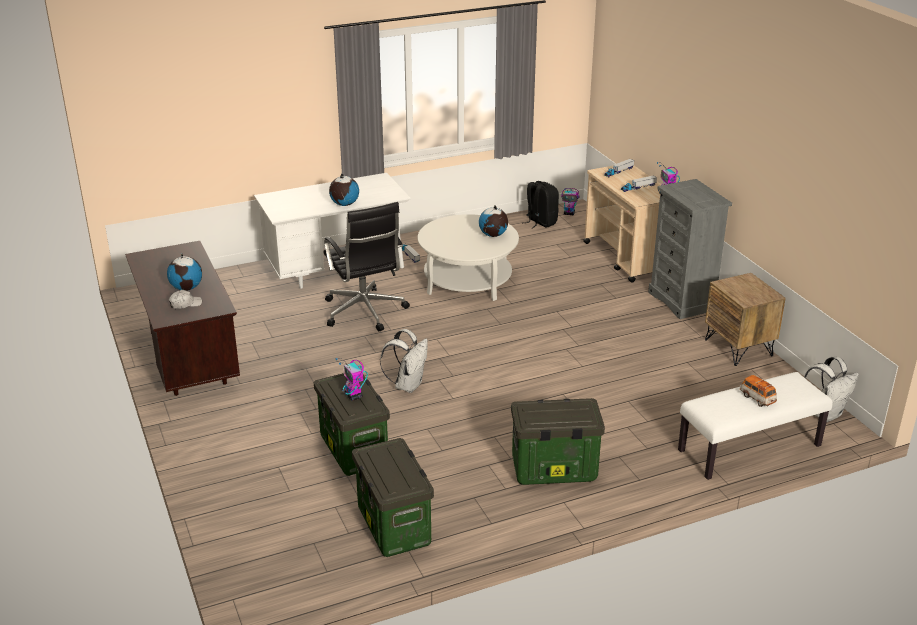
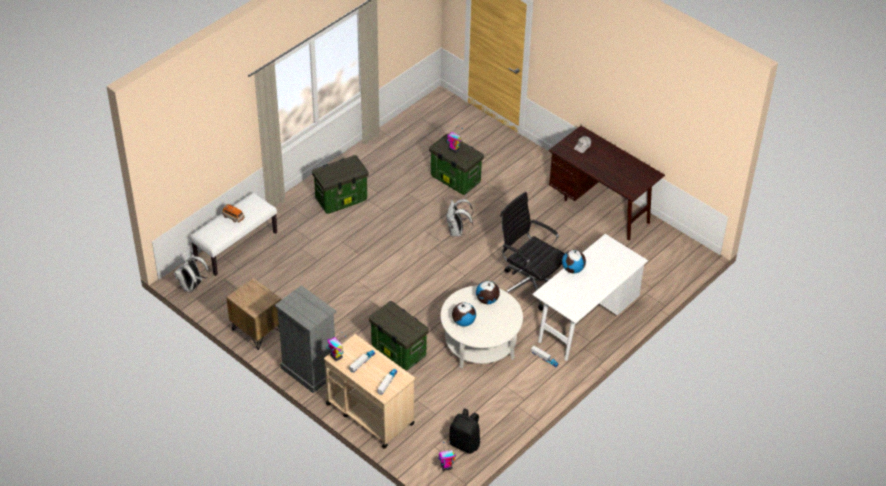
camera: 155 degrees right, 15 degrees up
globe [167,253,202,291] -> globe moved to [476,281,500,304]
storage box [352,438,434,557] -> storage box moved to [369,301,429,371]

